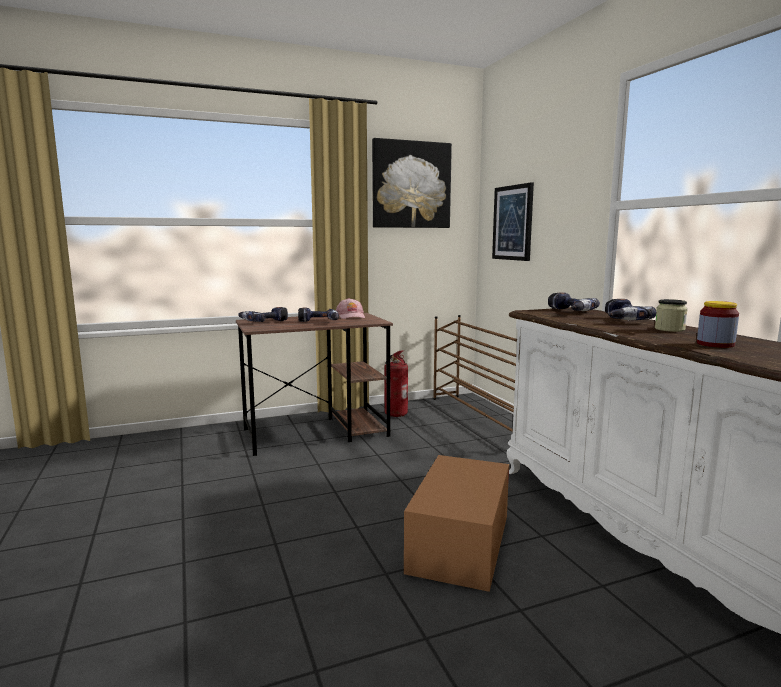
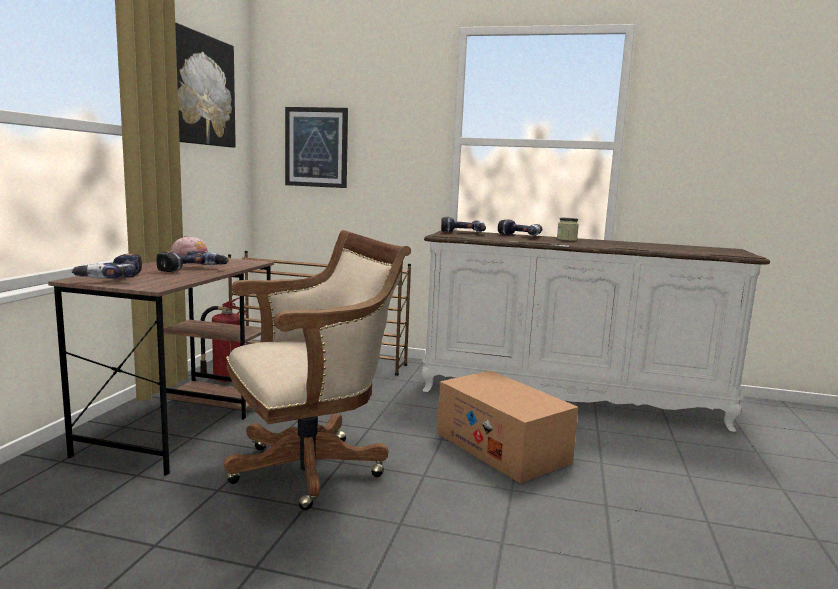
camera: 55 degrees left, 0 degrees up
jar [697,301,739,348] -> none
none -> office chair [223,230,411,510]

